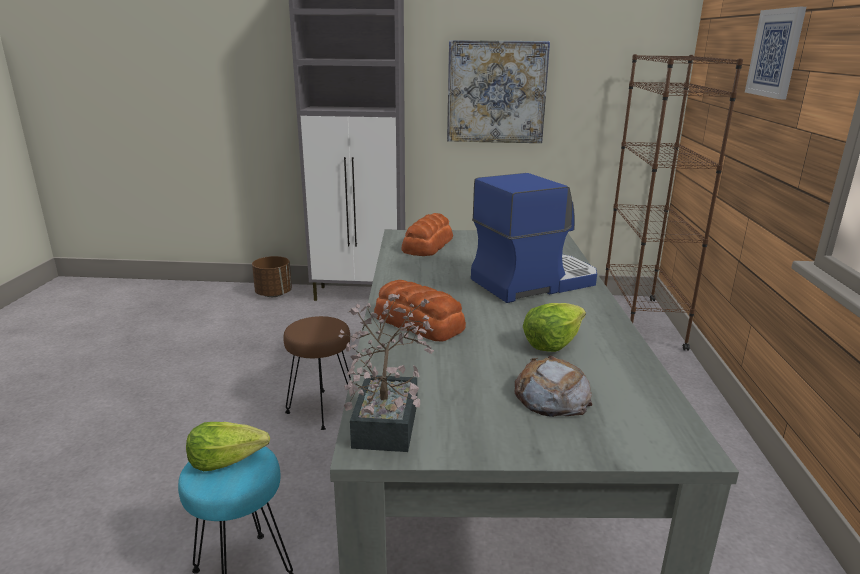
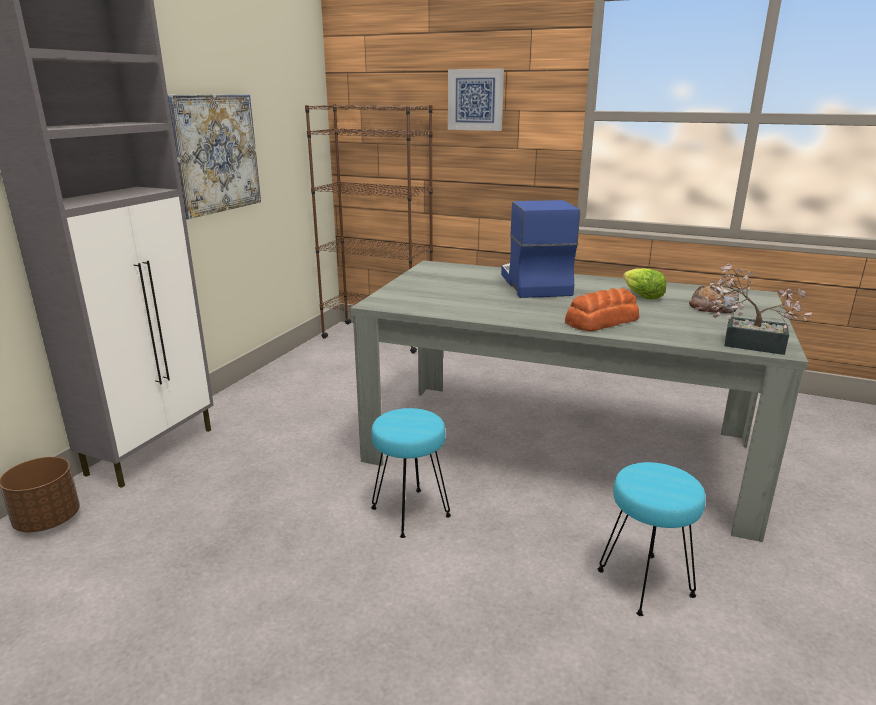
camera: 70 degrees left, 0 degrees up
lettuce [186,422,270,471] -> none
brown stool [283,316,351,430] -> turquoise stool [371,408,451,538]
bread [401,213,453,256] -> none

